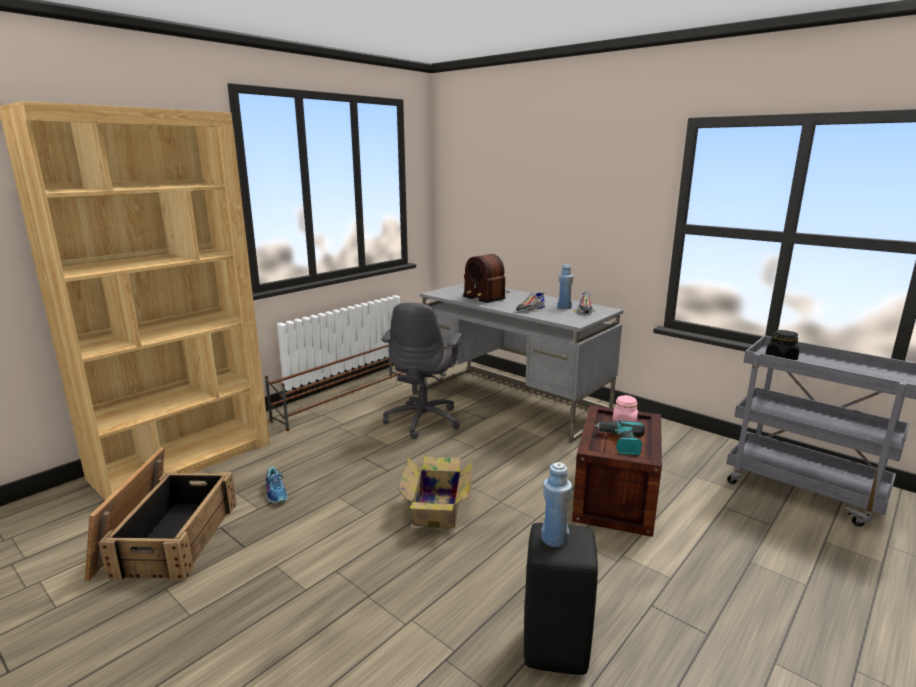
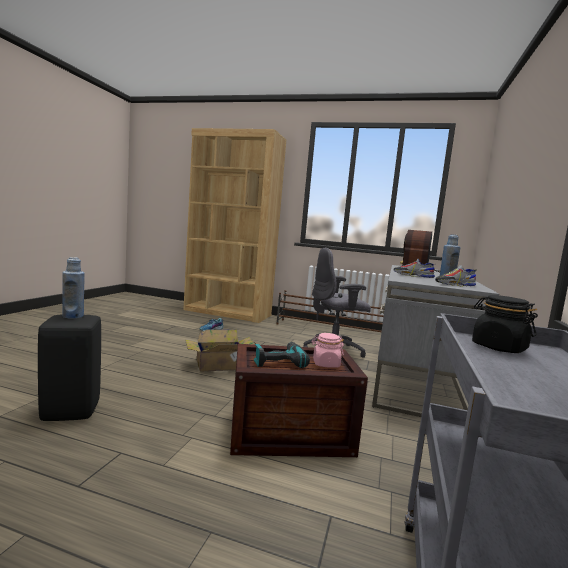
camera: 65 degrees right, 10 degrees down
crate [85,447,236,581] -> none

